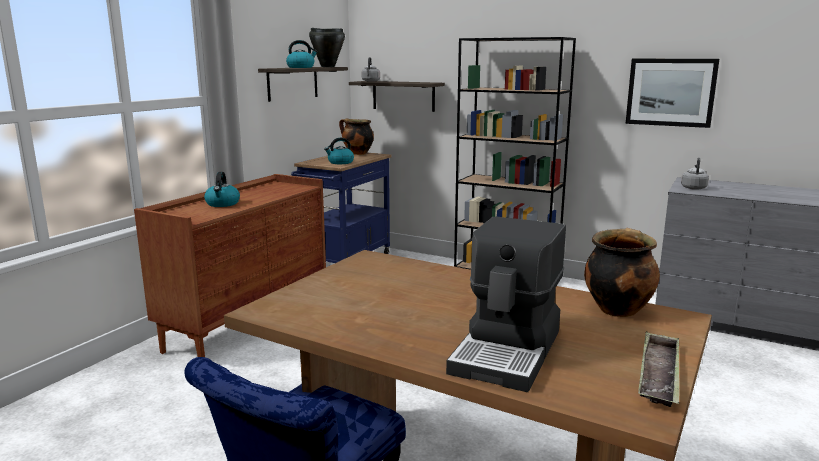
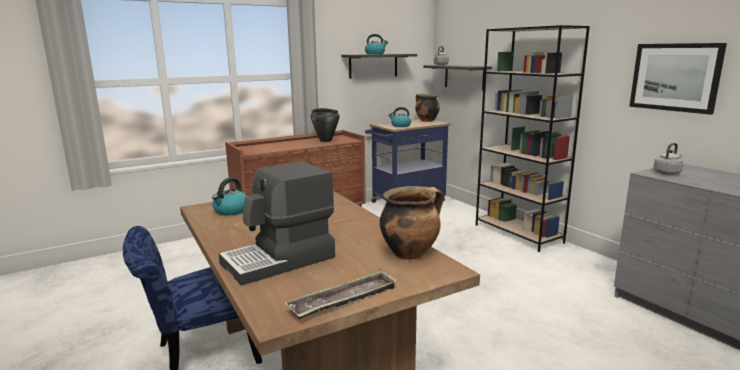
camera: 30 degrees right, 0 degrees up
kettle [204,172,240,207] -> kettle moved to [212,178,247,215]
black cooking pot [309,28,345,67] -> black cooking pot moved to [311,108,340,142]

